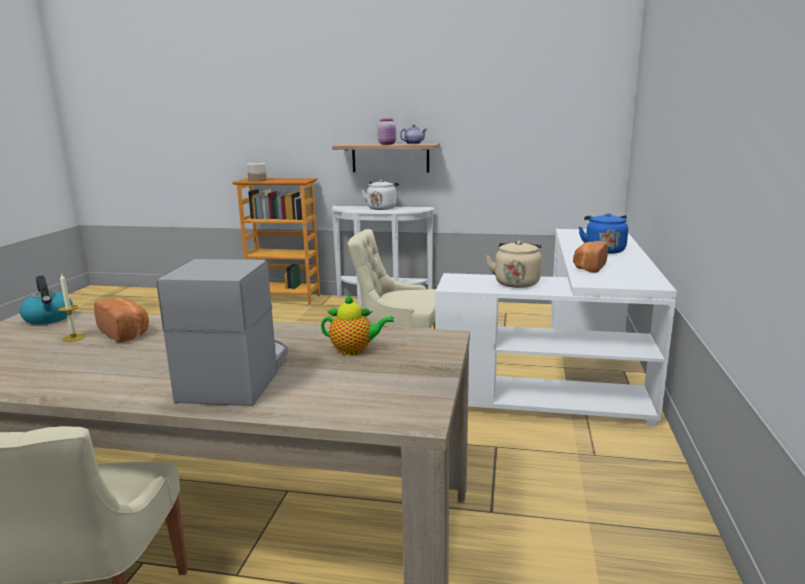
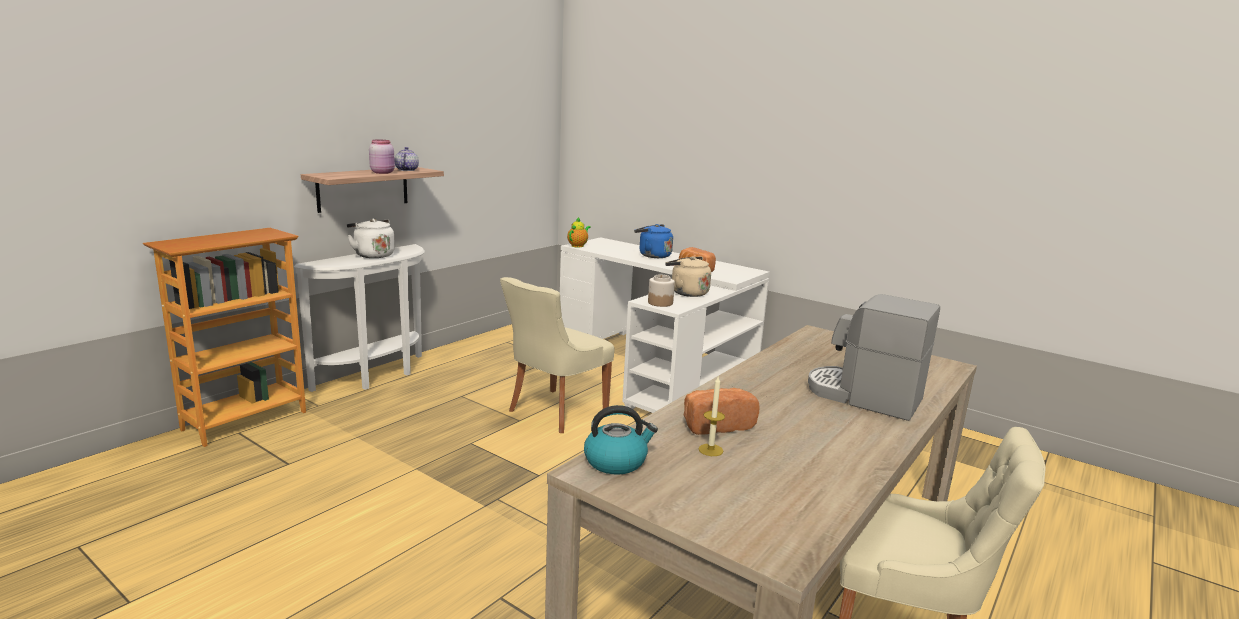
camera: 65 degrees left, 0 degrees up
jar [247,160,267,182] -> jar moved to [648,275,675,307]
teapot [321,295,394,355] -> teapot moved to [567,217,591,247]

